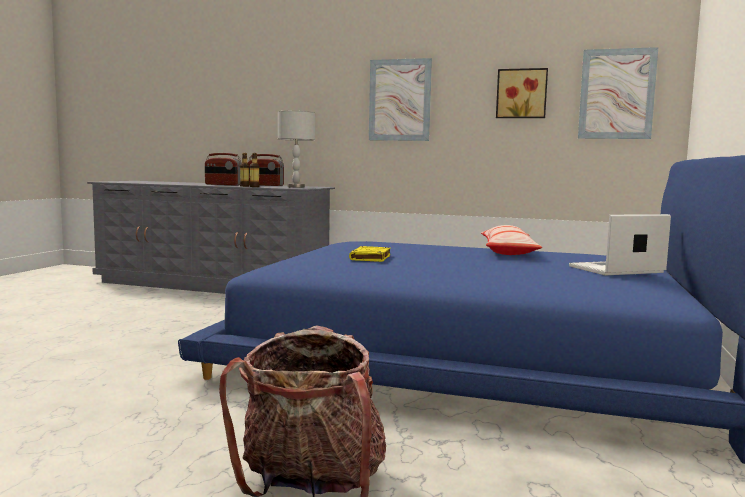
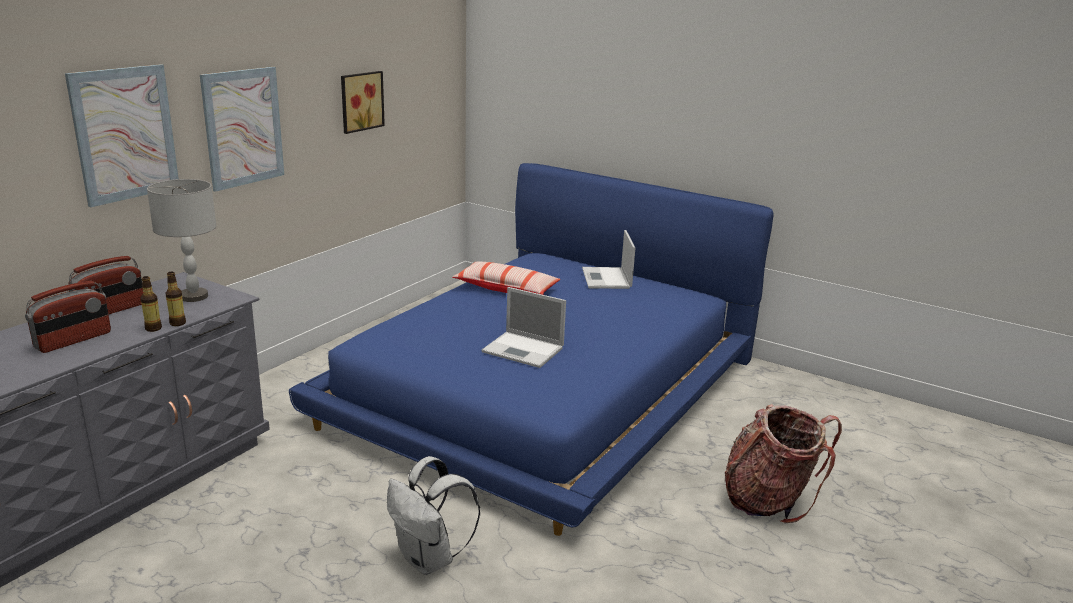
camera: 75 degrees left, 15 degrees up
yellow book [349,246,390,262] -> laptop [481,287,566,368]
picture [578,47,658,139] -> picture moved to [65,64,179,207]
none -> white backpack [387,456,480,575]

